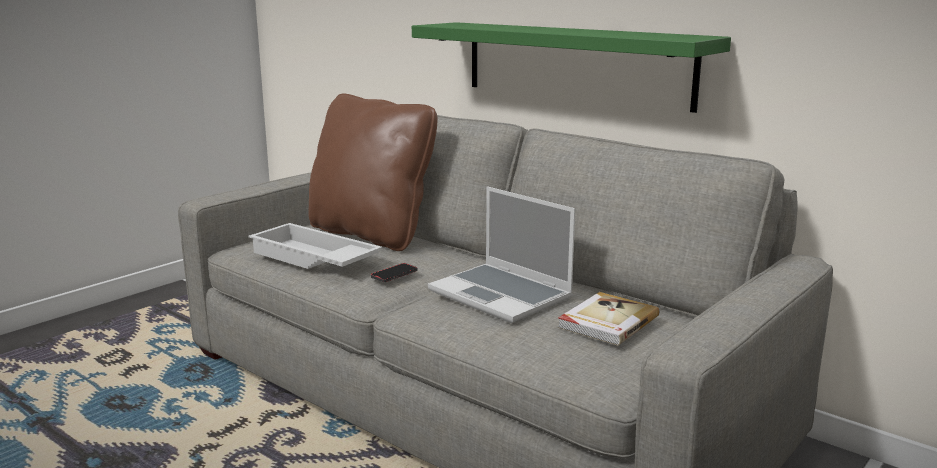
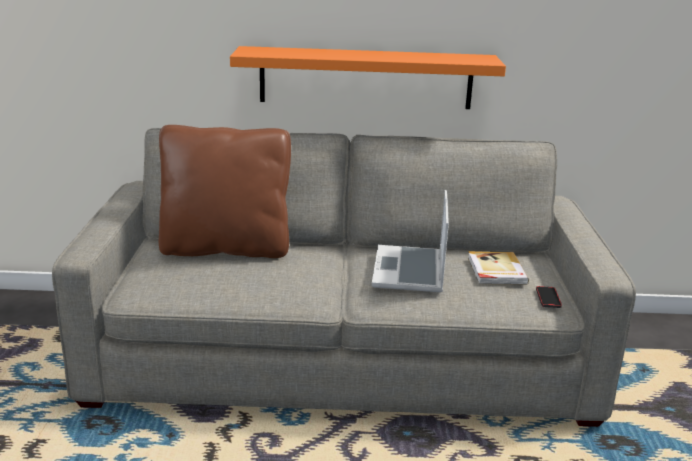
camera: 40 degrees left, 5 degrees up
white tray [248,223,382,269] -> none
phone [371,263,418,282] -> phone moved to [536,286,562,308]
green shelf [412,22,731,113] -> orange shelf [230,46,506,109]
laptop [428,186,575,323] -> laptop turned 90 degrees clockwise [372,190,449,292]

